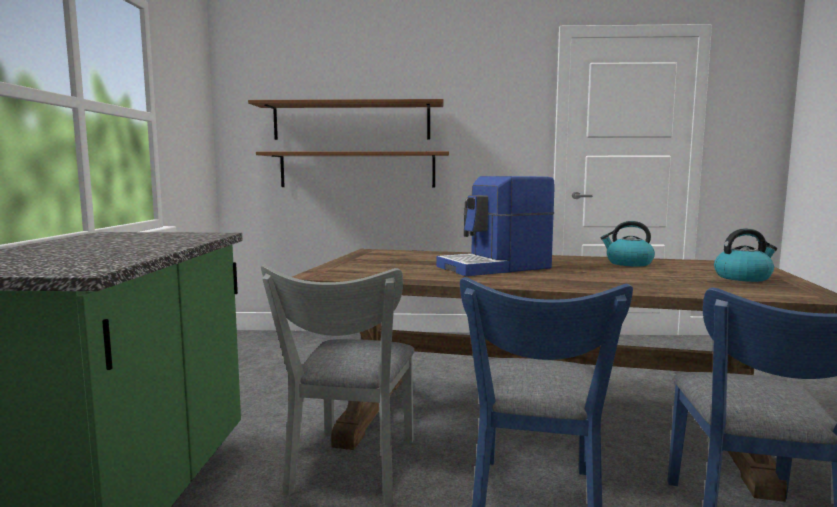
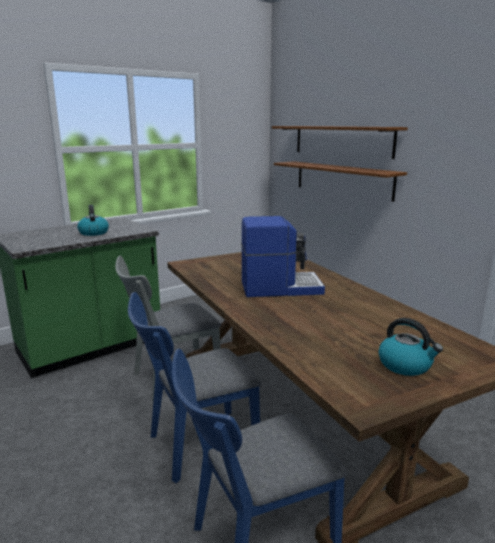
camera: 50 degrees right, 10 degrees up
coffee machine [436,176,555,276] -> coffee machine turned 150 degrees clockwise [241,216,325,297]
kettle [600,221,655,266] -> kettle moved to [77,205,109,236]

